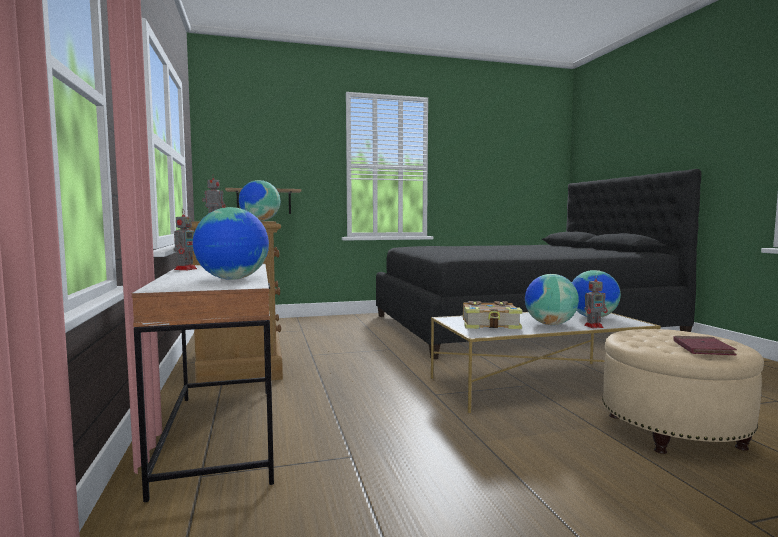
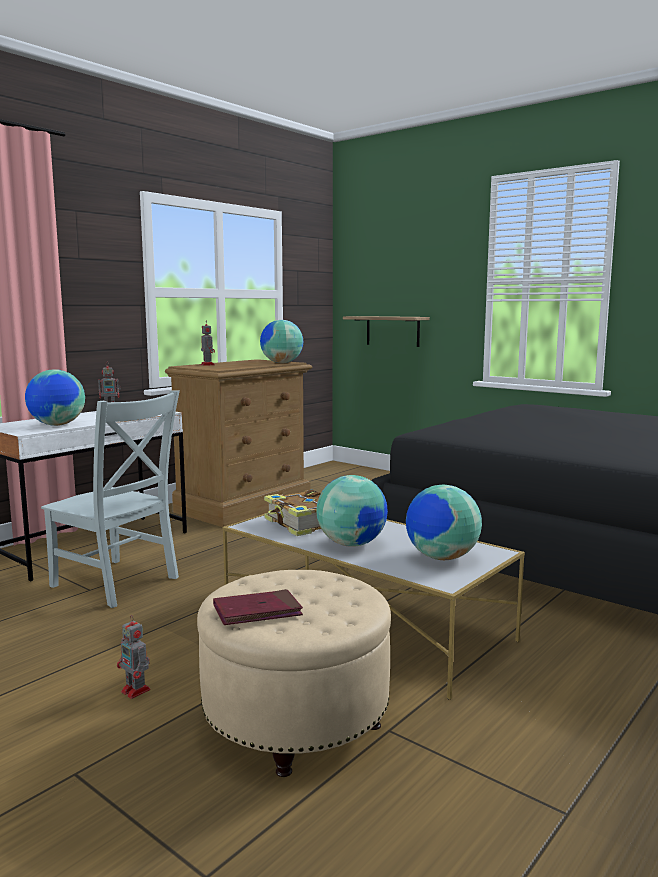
camera: 55 degrees right, 5 degrees up
toy robot [584,275,608,328] -> toy robot moved to [117,615,151,699]
none -> grey chair [41,390,180,608]

